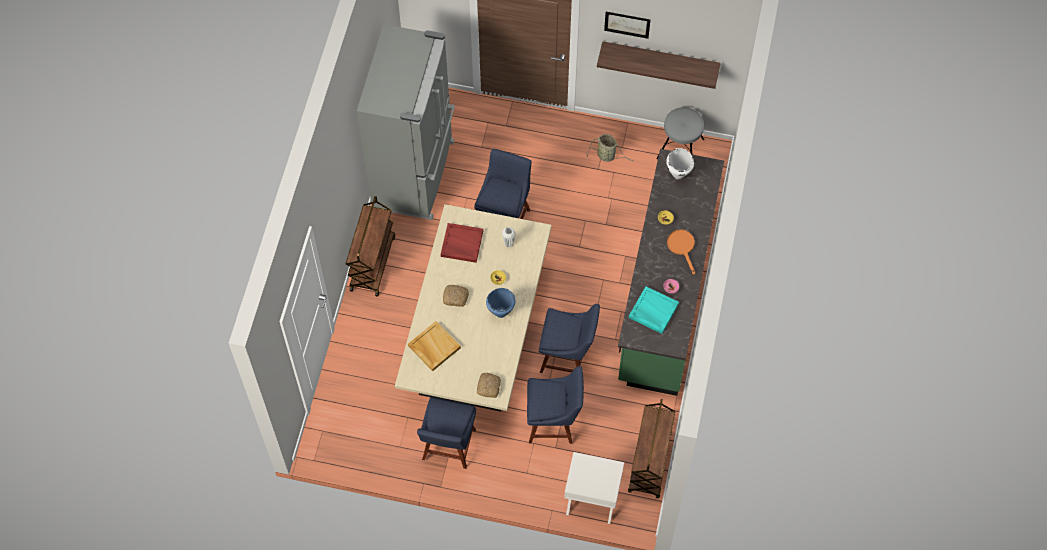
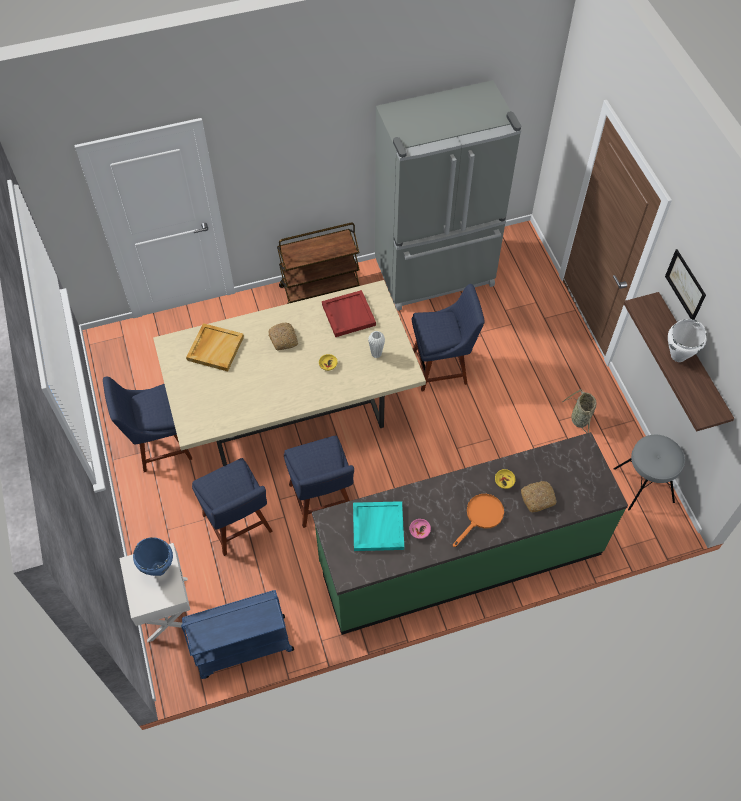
camera: 60 degrees right, 5 degrees down
bread [477,373,501,398] -> bread moved to [521,481,557,512]
blue cooking pot [486,288,515,318] -> blue cooking pot moved to [133,537,173,576]
brown cart [628,399,675,498] -> blue cart [181,590,294,679]
white cooking pot [666,148,694,179] -> white cooking pot moved to [668,319,707,362]

